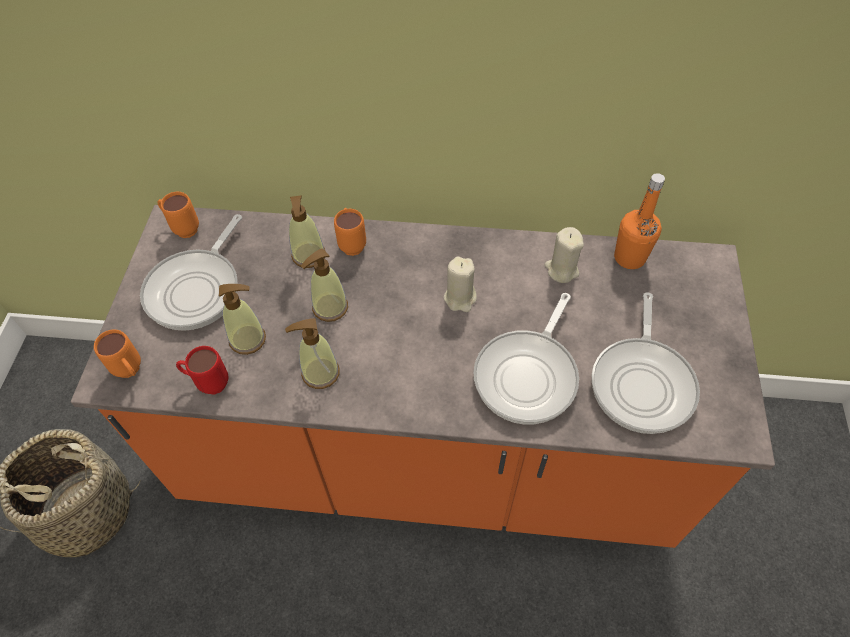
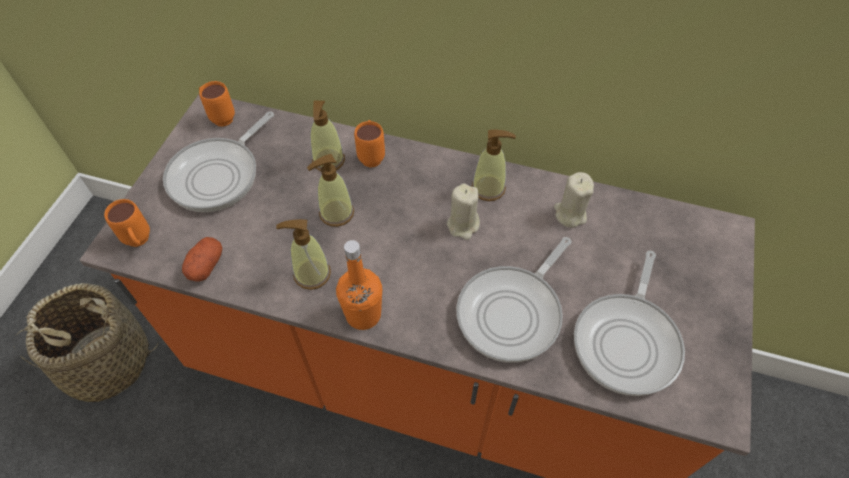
camera: 10 degrees right, 0 degrees up
red mug [176,346,228,394] -> potato [182,237,222,282]
soap dispenser [219,284,266,355] -> soap dispenser moved to [471,130,516,201]
orange bottle [614,173,665,269] -> orange bottle moved to [336,240,382,330]

